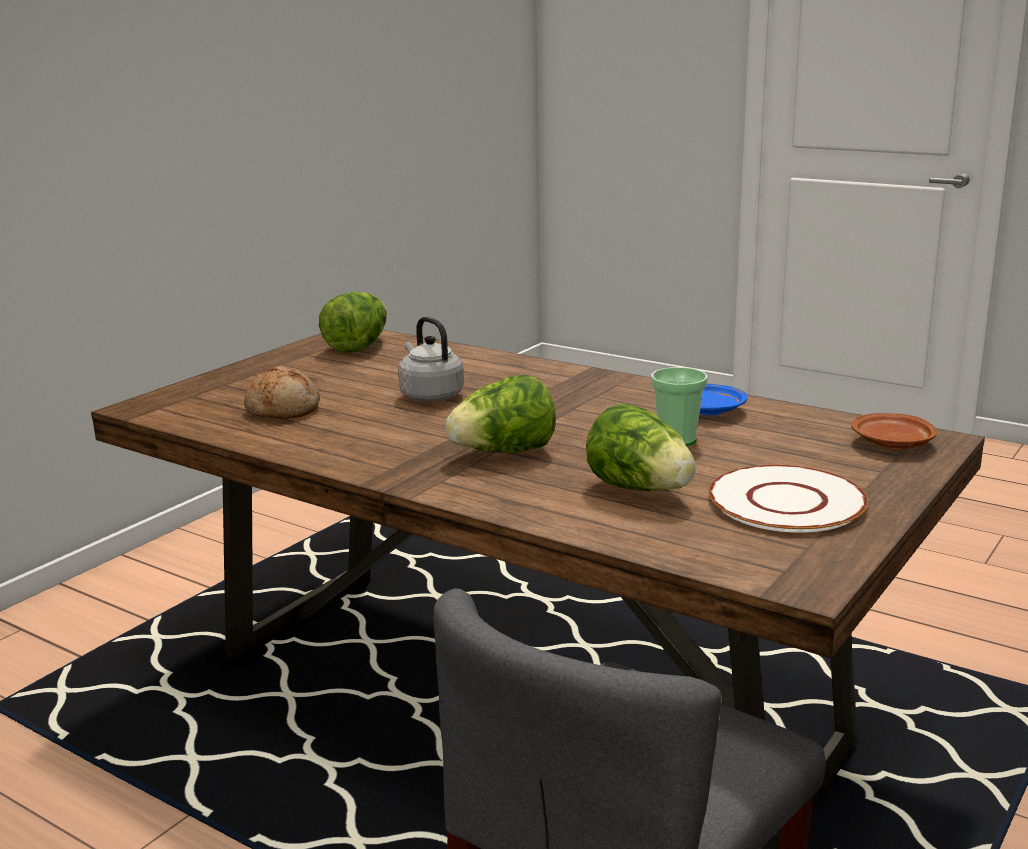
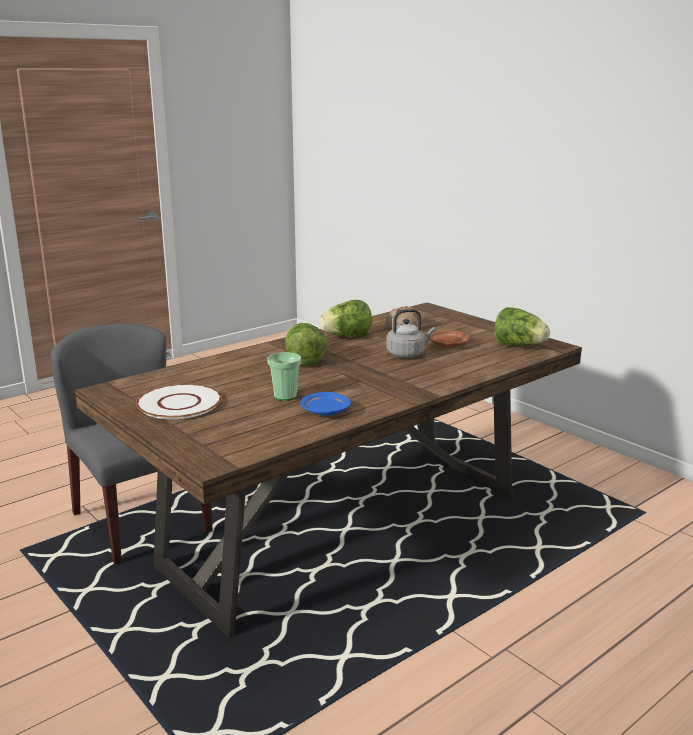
camera: 105 degrees right, 0 degrees up
lettuce [586,403,696,491] -> lettuce moved to [319,300,372,337]
brown plate [852,413,937,450] -> brown plate moved to [430,330,469,348]

